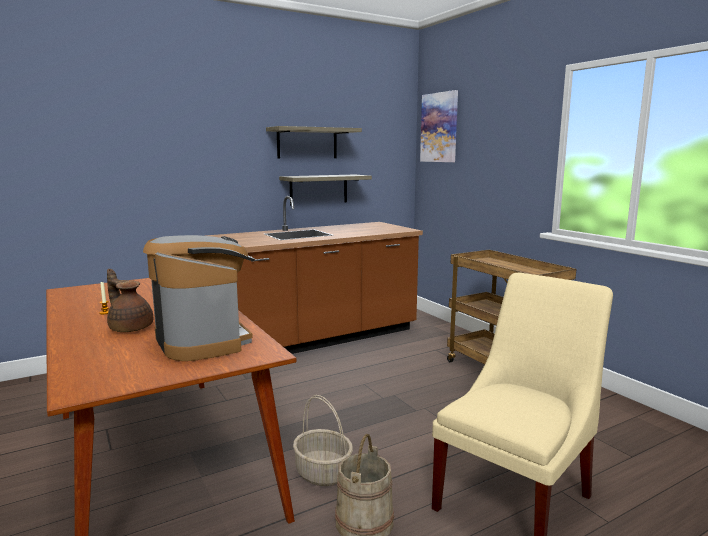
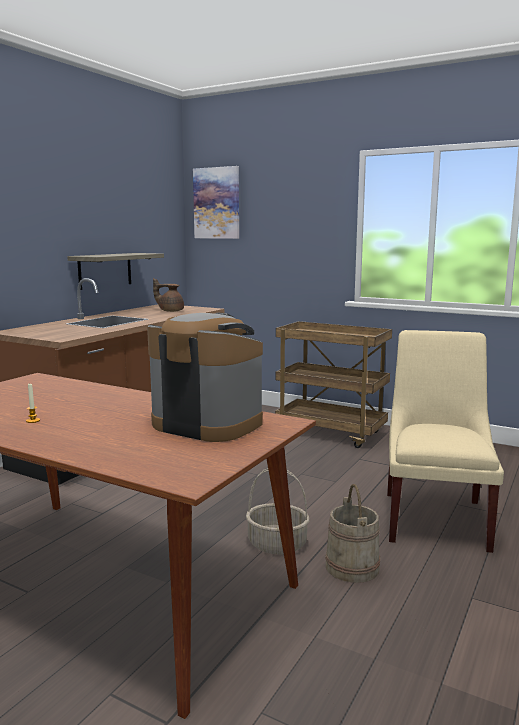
camera: 30 degrees left, 0 degrees up
brown teapot [107,269,153,332] -> brown teapot moved to [153,278,184,312]
shelf [266,126,362,159] -> none

